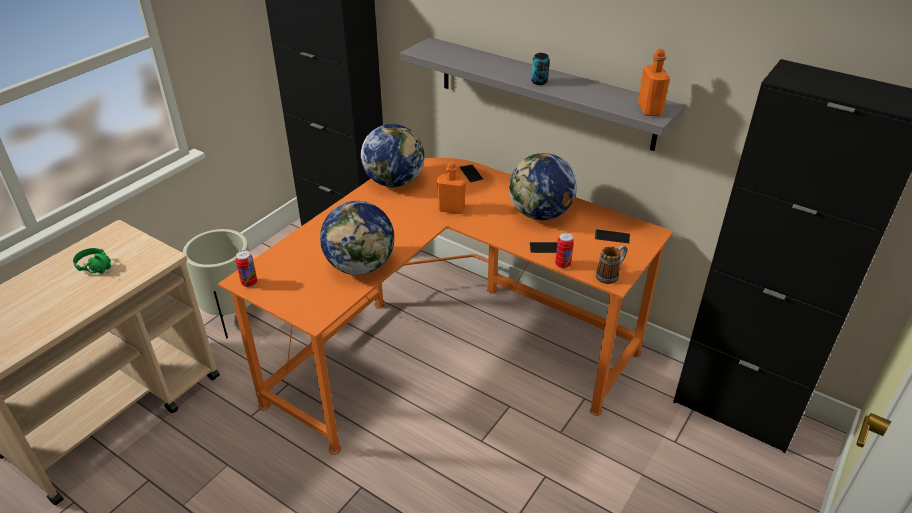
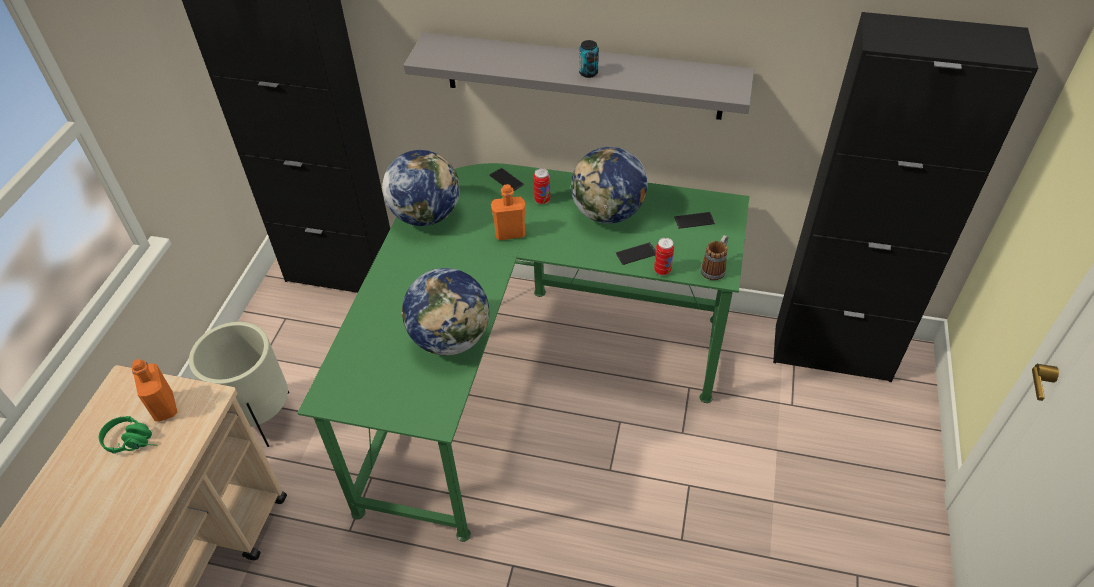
camera: 20 degrees left, 10 degrees up
orange desk [218,158,673,455] -> green desk [298,163,750,542]
can [236,250,257,287] -> can moved to [534,168,550,205]
orange bottle [638,49,670,116] -> orange bottle moved to [132,359,178,422]

